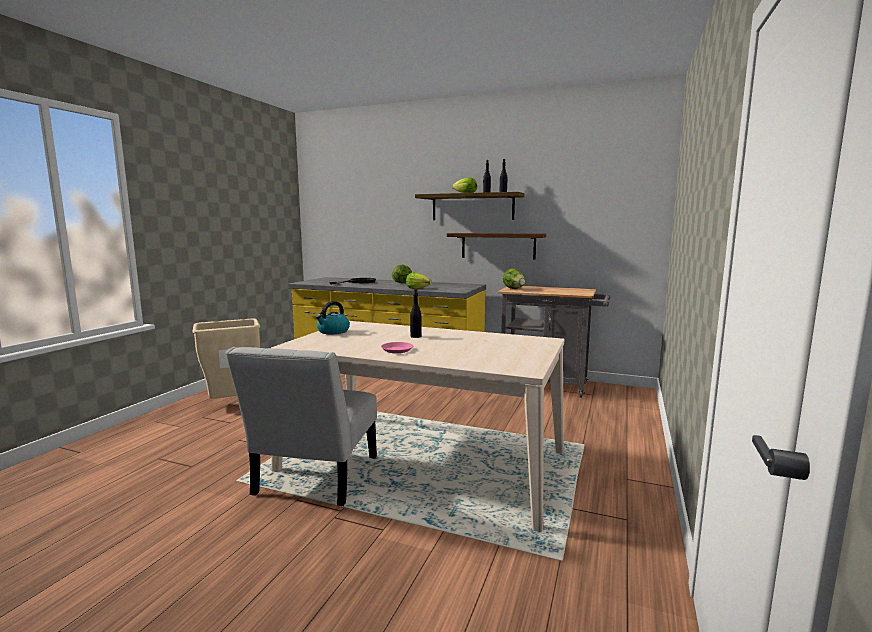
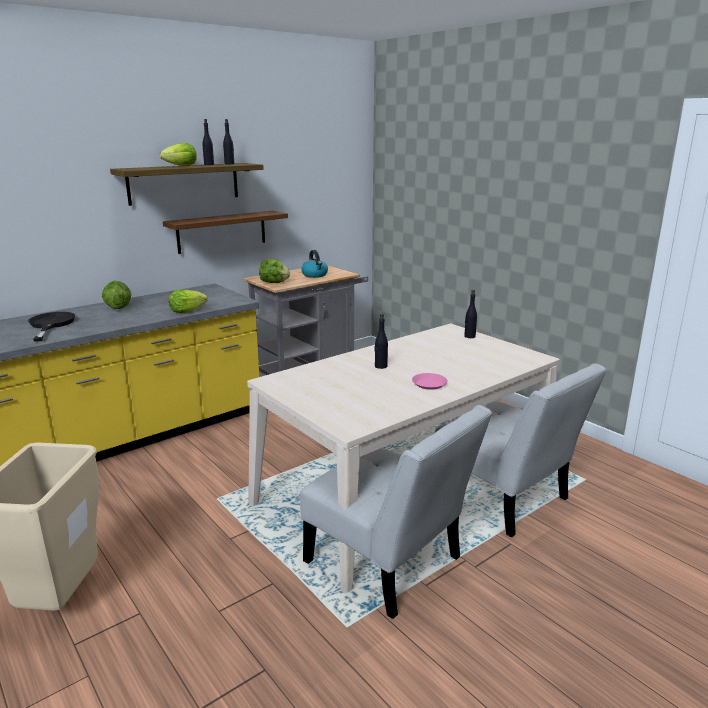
camera: 60 degrees left, 10 degrees up
kettle [316,301,350,334] -> kettle moved to [301,250,328,278]
none -> white chair [435,363,606,537]
none -> black bottle [464,290,477,338]

